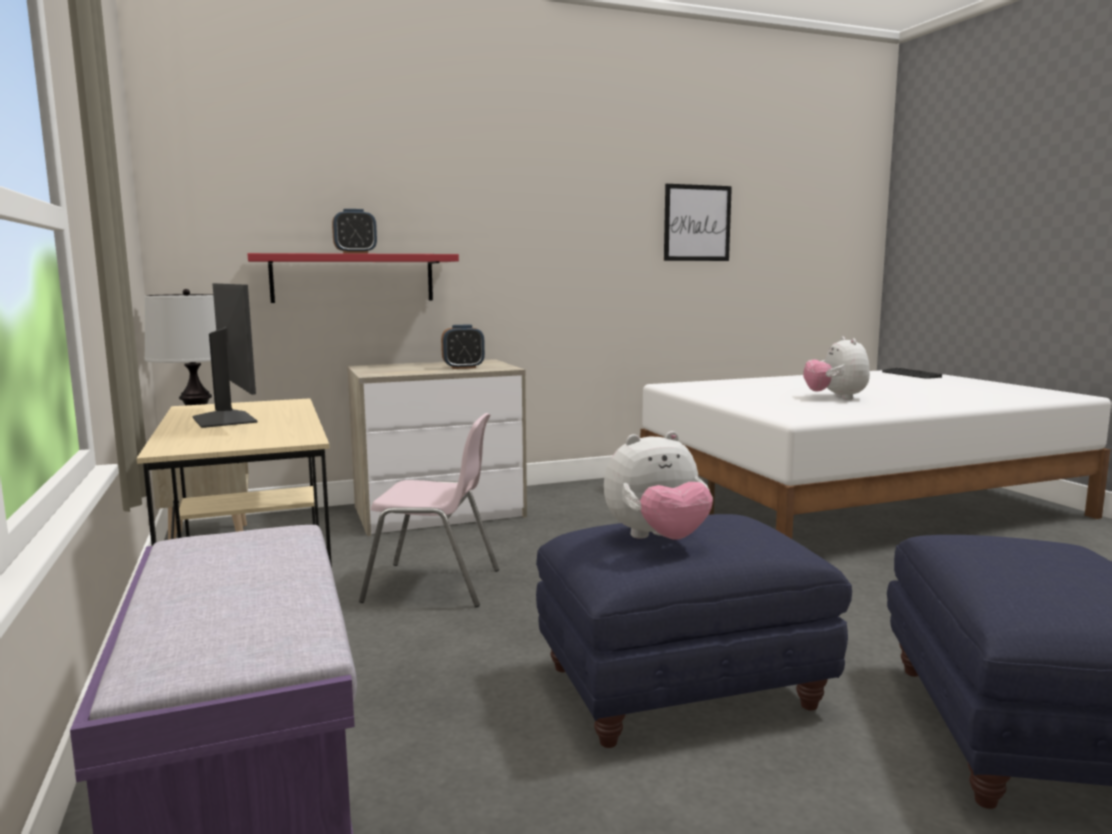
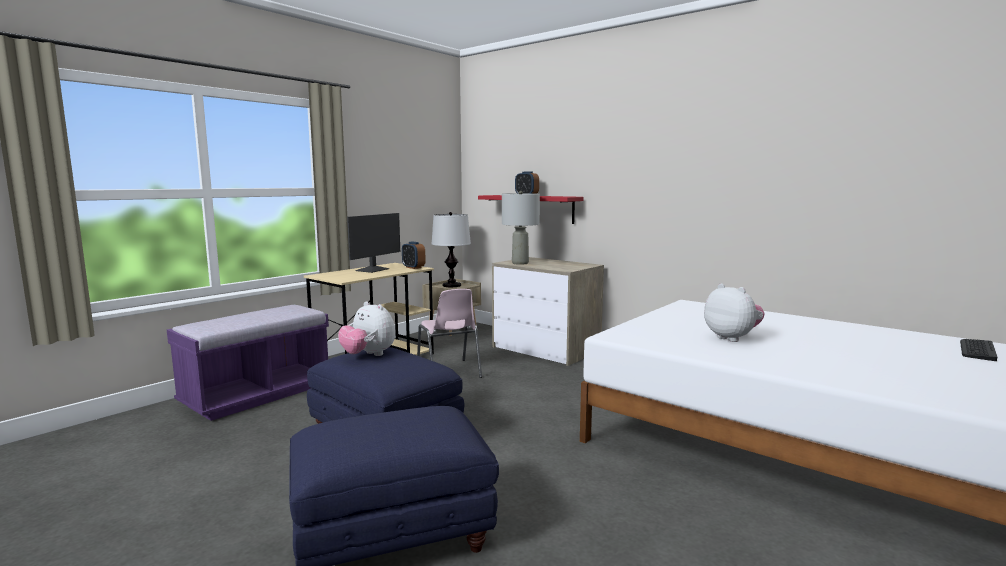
camera: 60 degrees right, 0 degrees up
alarm clock [441,325,485,369] -> alarm clock moved to [402,242,426,269]
picture [664,184,732,261] -> none
plush toy [803,336,870,400] -> plush toy turned 90 degrees clockwise [704,283,765,342]
none -> grey table lamp [502,191,540,265]

